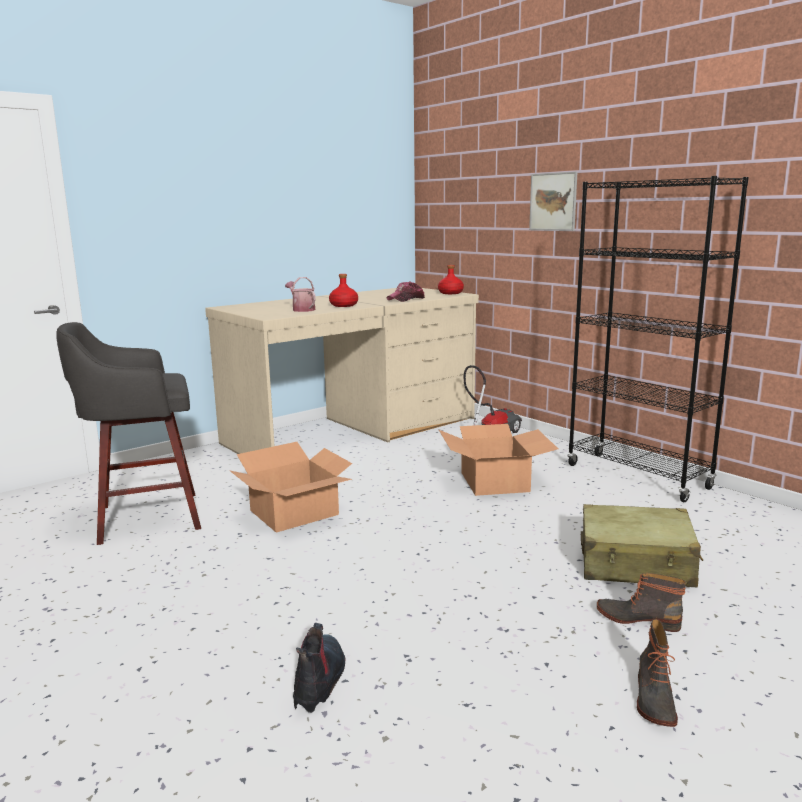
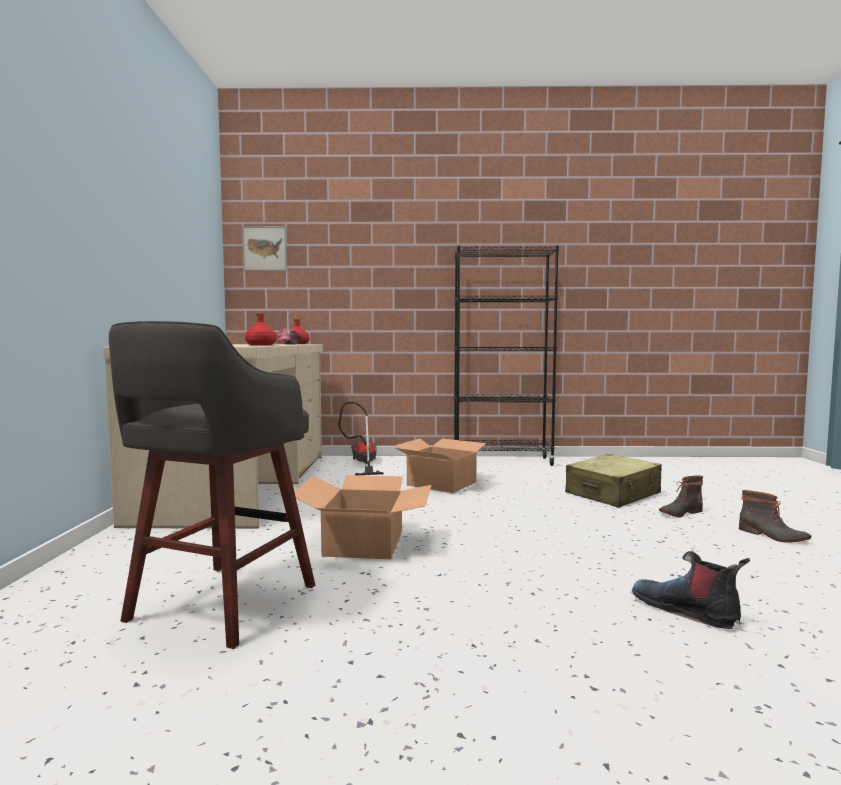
camera: 50 degrees left, 10 degrees down
watering can [285,277,316,312] -> none
picture [529,172,578,231] -> picture moved to [242,226,287,271]

